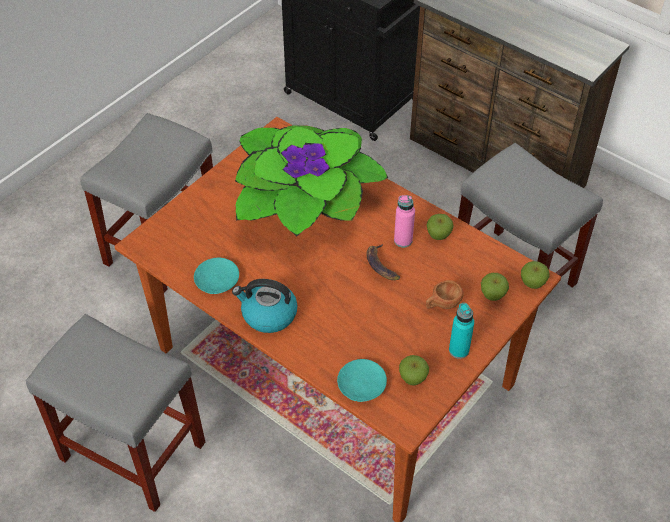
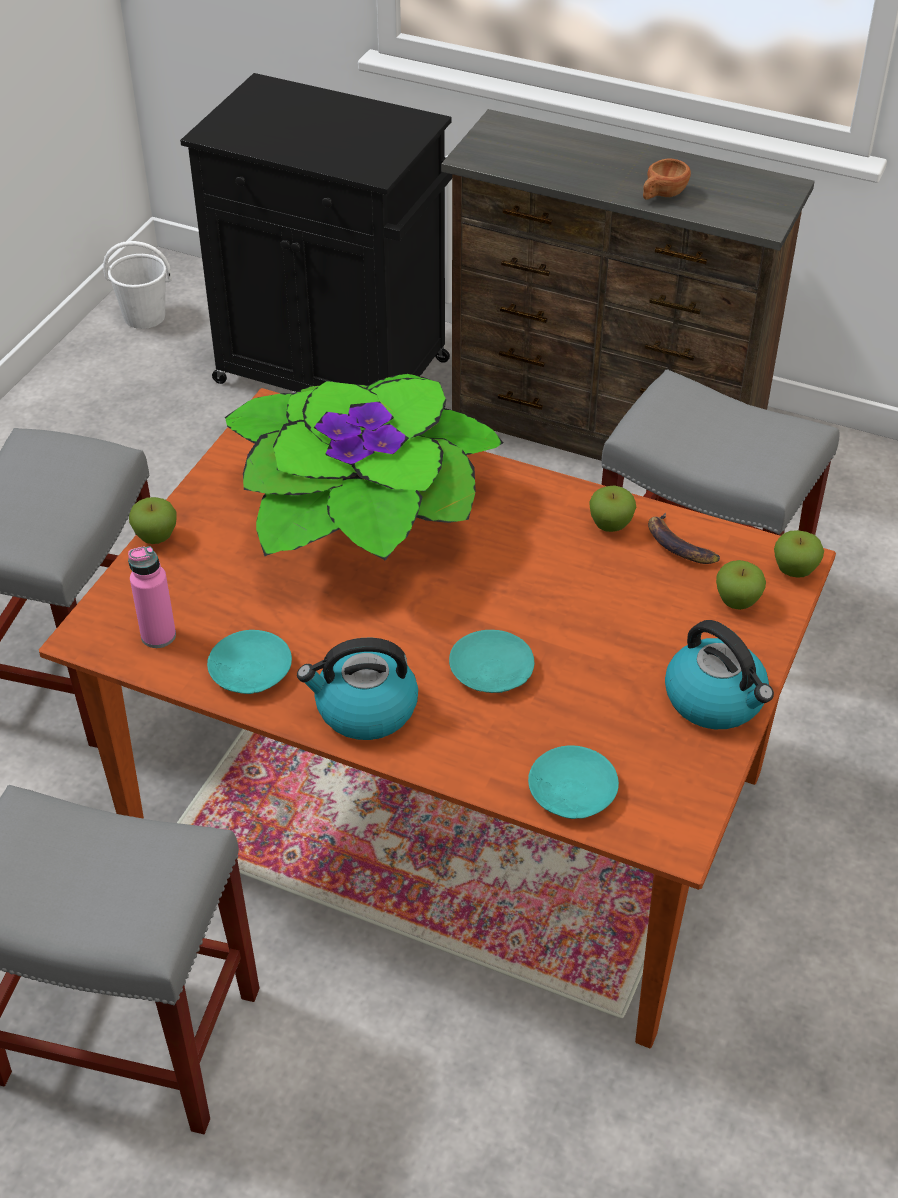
camera: 15 degrees left, 5 degrees down
banana [367,244,400,280] -> banana moved to [648,513,720,564]
pink bottle [394,195,415,248] -> pink bottle moved to [128,546,176,648]
apple [399,355,429,386] -> apple moved to [129,497,177,544]
brown cup [426,280,463,309] -> brown cup moved to [643,159,691,200]
turquoise bottle [449,303,474,359] -> kettle [665,620,774,729]
none -> white bucket [103,241,172,329]
none -> turquoise plate [449,630,534,693]

